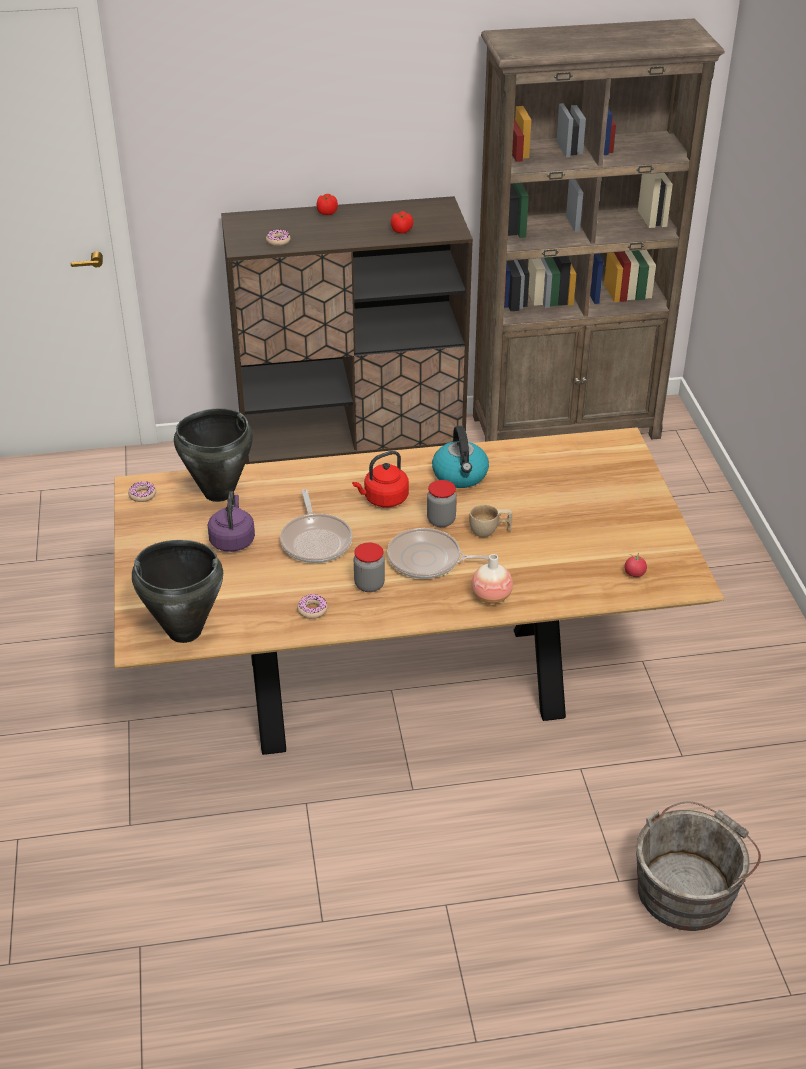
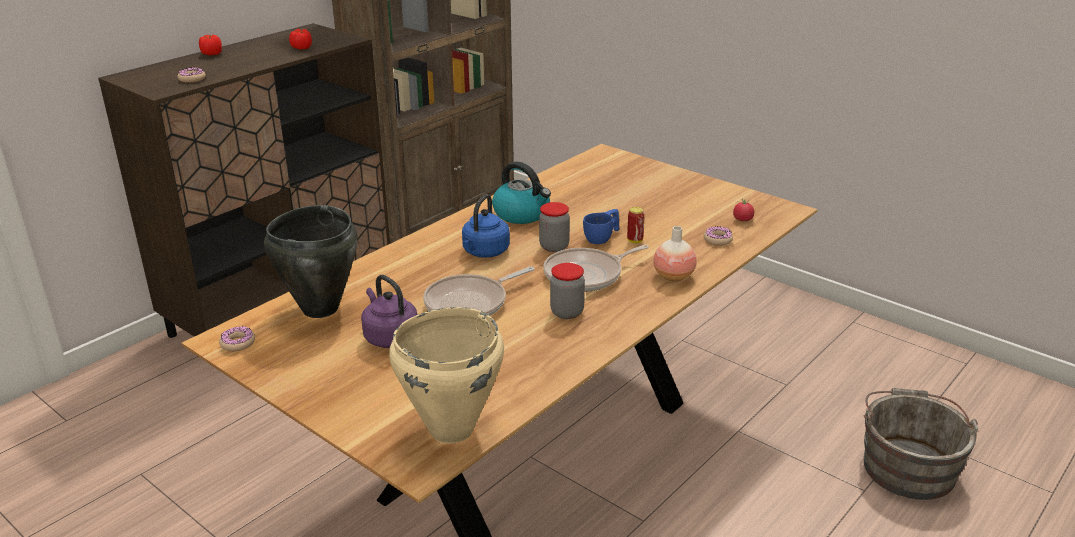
camera: 40 degrees left, 10 degrees down
black cooking pot [132,540,223,643] -> beige cooking pot [389,307,504,444]
frying pan [280,489,353,563] -> frying pan turned 105 degrees clockwise [423,266,534,316]
donut [297,594,328,619] -> donut moved to [704,226,733,246]
red kettle [352,451,409,507] -> blue kettle [462,194,510,258]
beige cup [469,505,512,537] -> blue cup [583,209,619,244]
none -> can [627,207,645,243]

